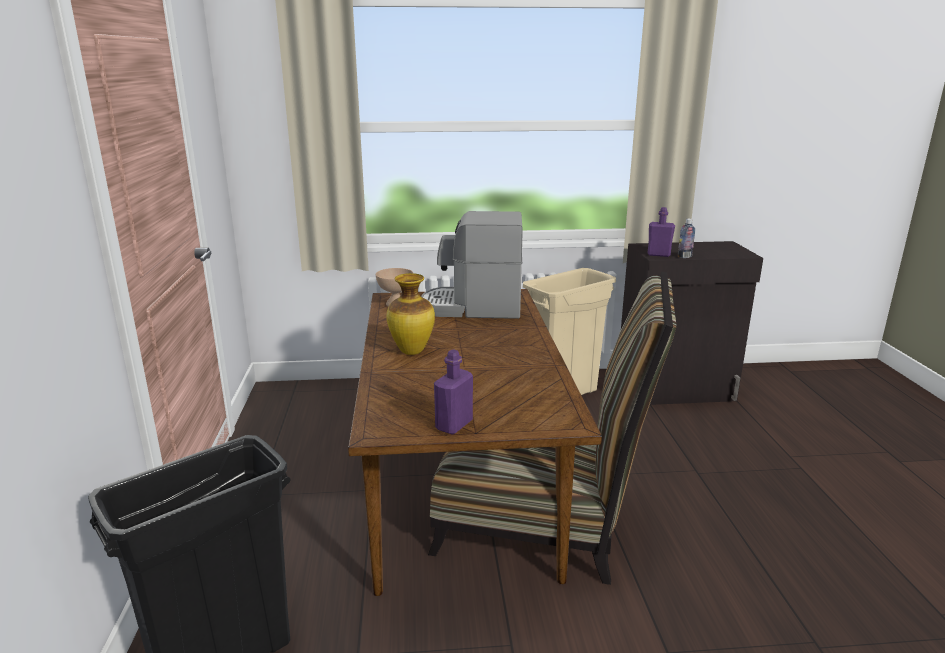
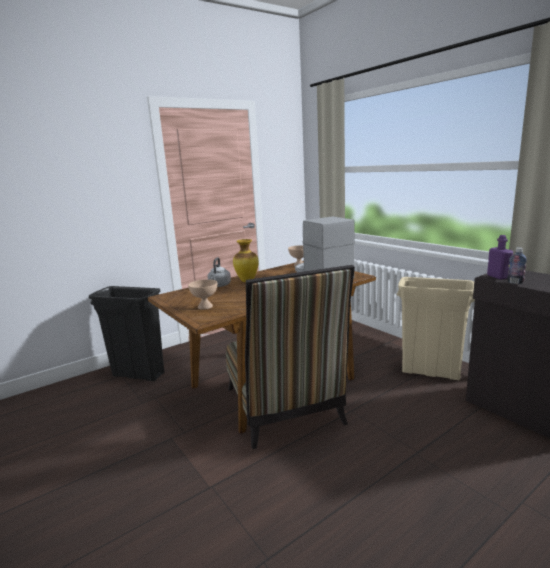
camera: 60 degrees right, 5 degrees down
purple bottle [434,349,473,434] -> none
none -> beige bowl [188,279,217,310]
none -> grey kettle [207,257,231,287]

